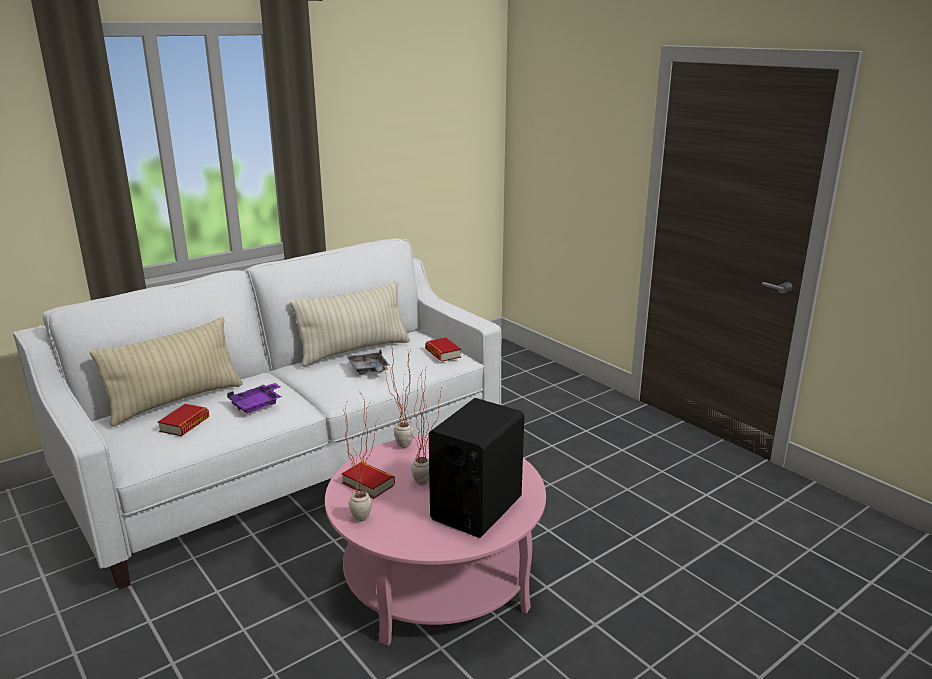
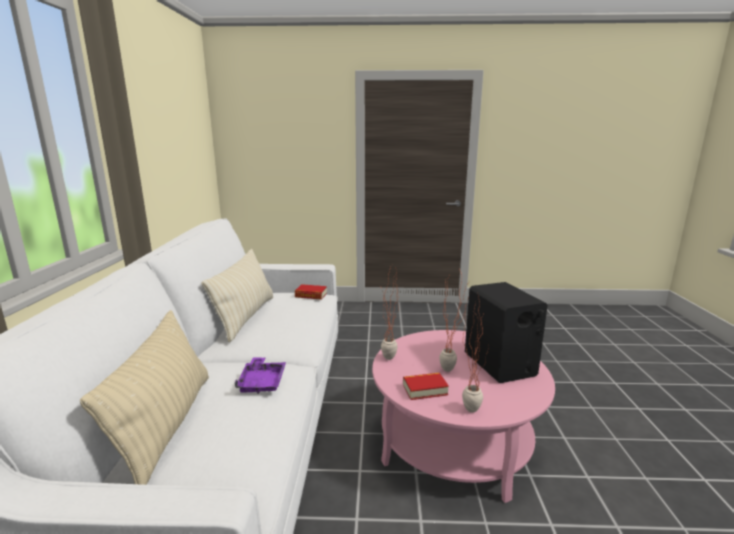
camera: 50 degrees left, 5 degrees down
book [158,404,209,436] -> none
grey tray [347,350,389,374] -> none

